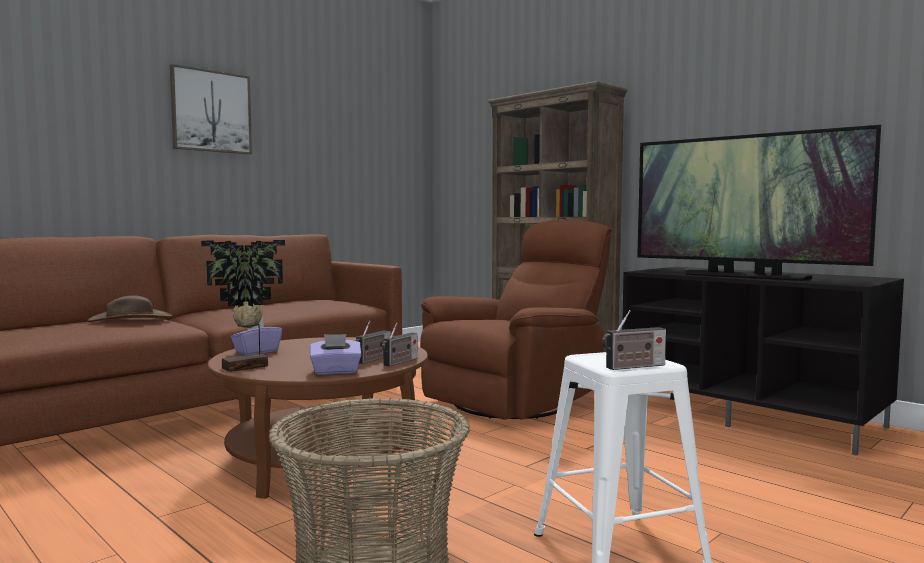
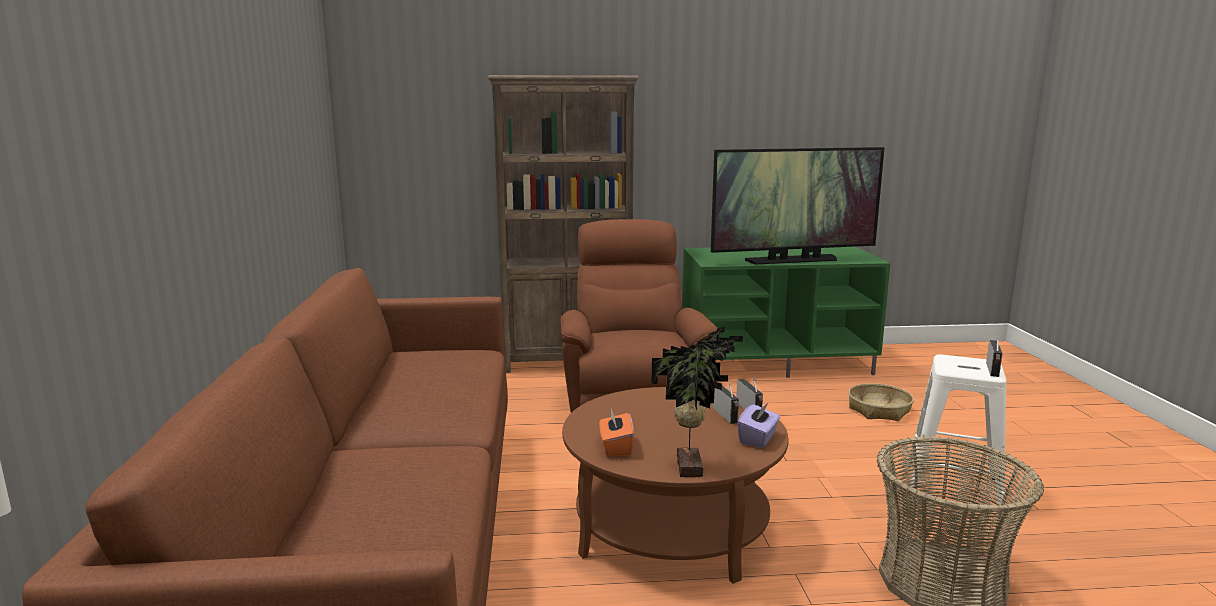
camera: 50 degrees left, 10 degrees up
brown hat [87,295,172,322] -> none
picture [170,64,252,154] -> none
purple tissue box [231,317,282,355] -> orange tissue box [599,408,634,456]
black tv stand [622,267,904,456] -> green tv stand [682,246,891,378]
none -> basket [848,383,914,421]

